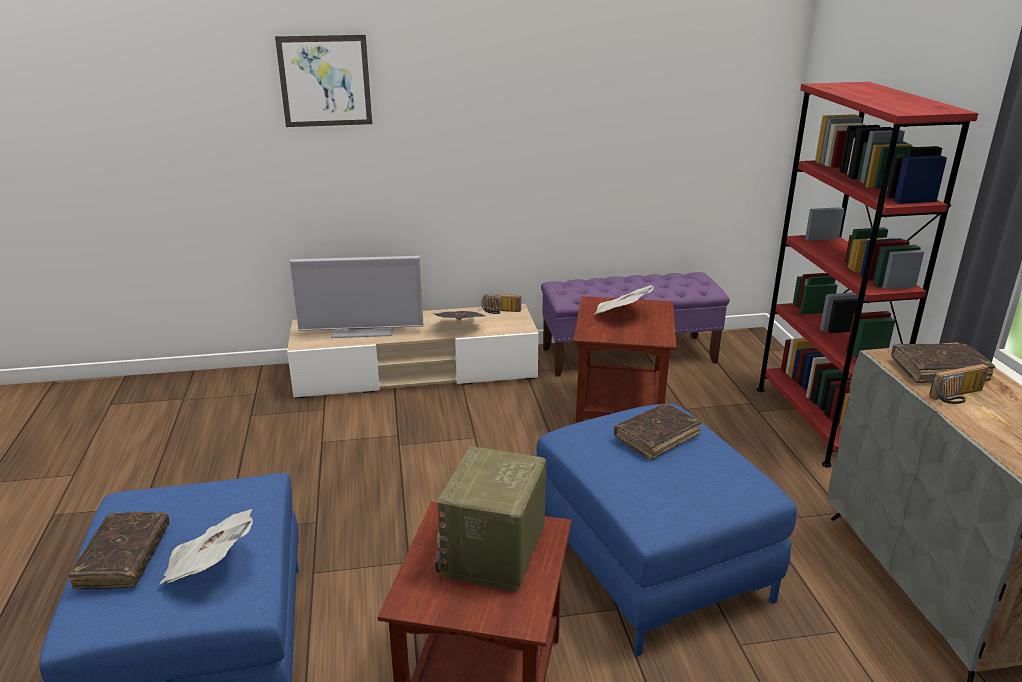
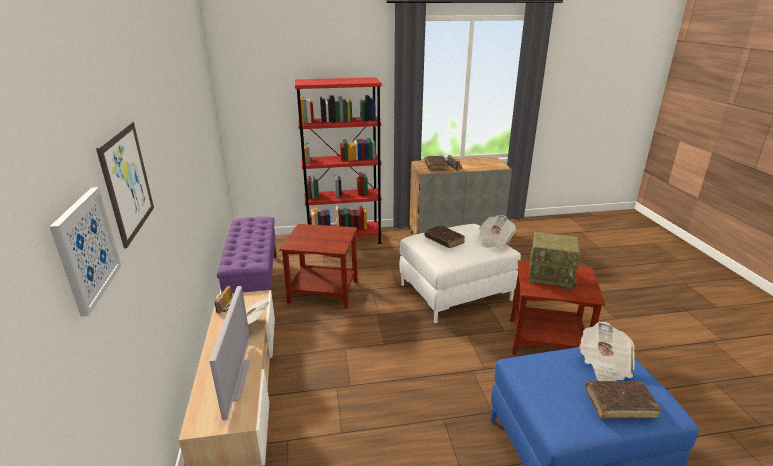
camera: 90 degrees left, 0 degrees up
blue ottoman [537,403,797,656] -> white ottoman [399,224,521,323]
newspaper [595,285,654,314] -> newspaper moved to [479,215,516,248]
none -> picture [50,187,121,317]

